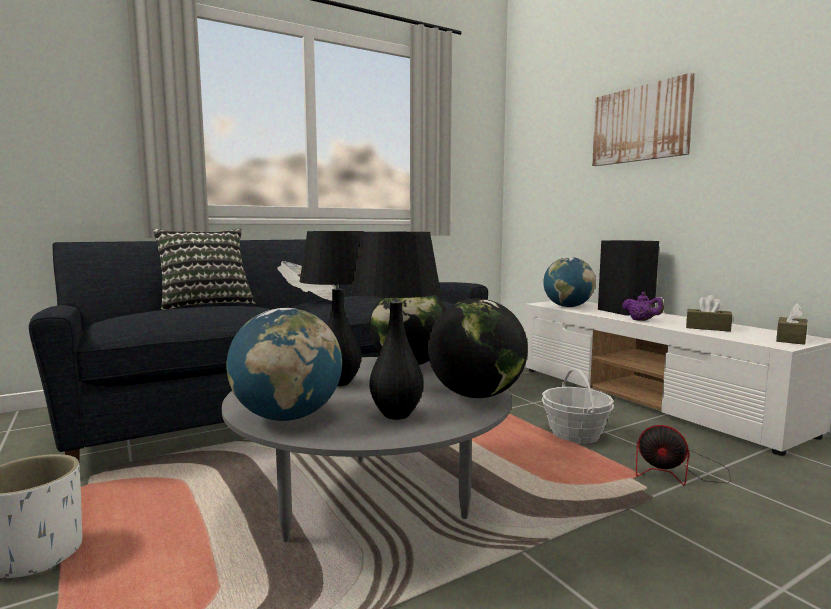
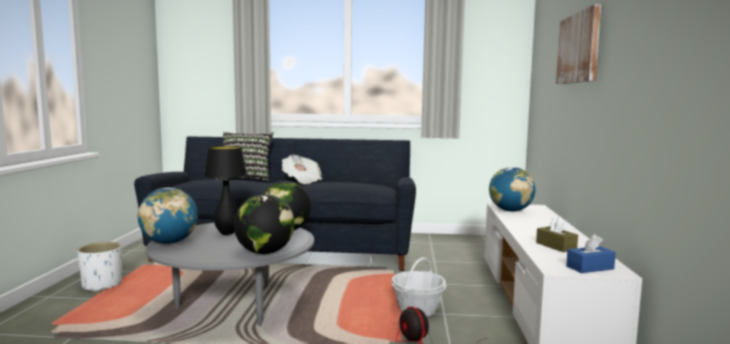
camera: 35 degrees right, 0 degrees up
black table lamp [351,232,441,420] -> none
black speaker [598,240,659,316] -> none
purple teapot [622,292,664,321] -> none
brown tissue box [776,303,807,345] -> blue tissue box [566,234,616,273]

